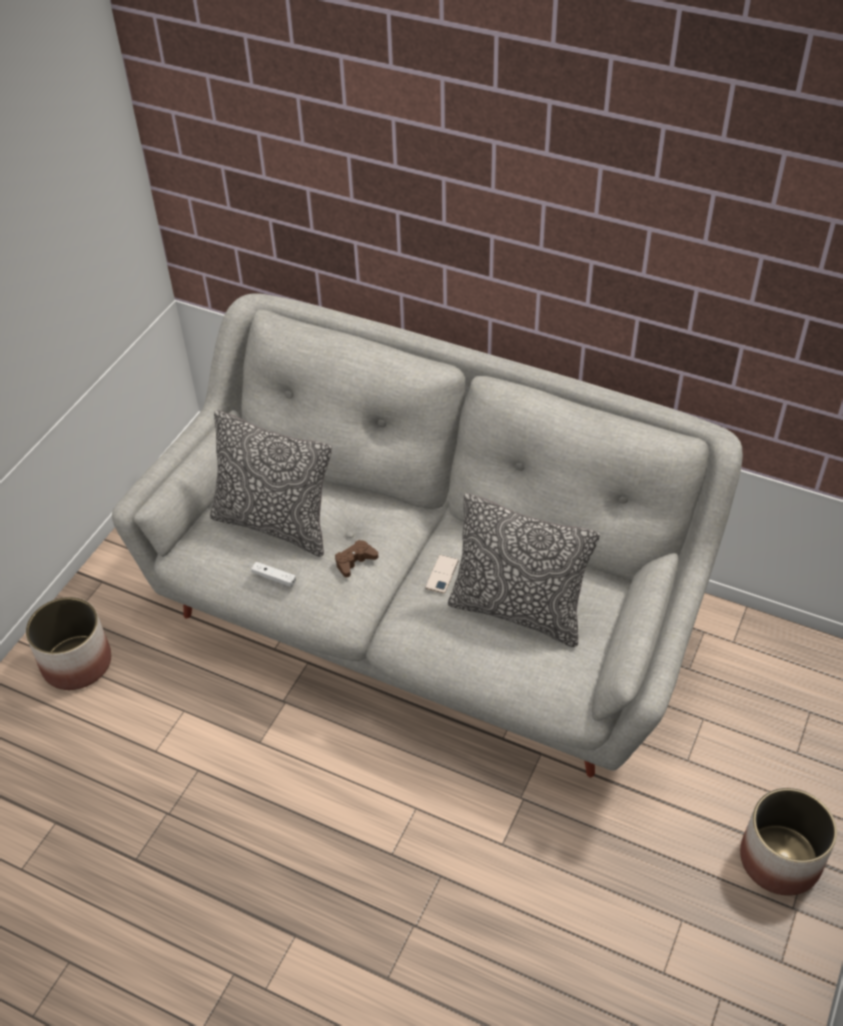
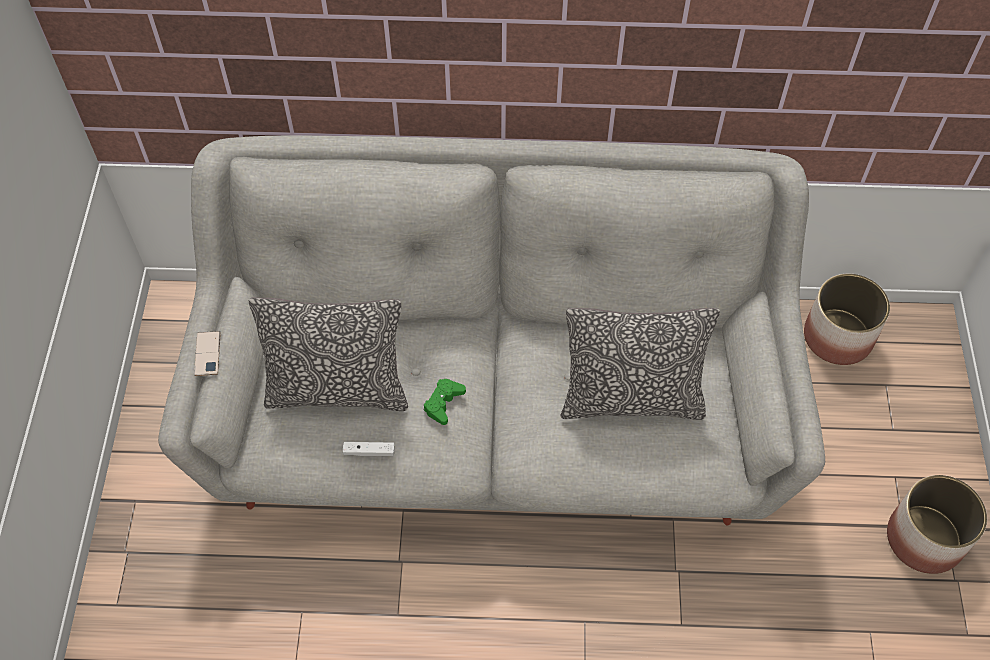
camera: 25 degrees left, 10 degrees up
planter [26,597,111,690] -> planter moved to [804,274,890,365]
brown game controller [335,540,378,577] -> green game controller [424,379,466,425]
phone [425,555,459,594] -> phone moved to [194,331,221,376]

